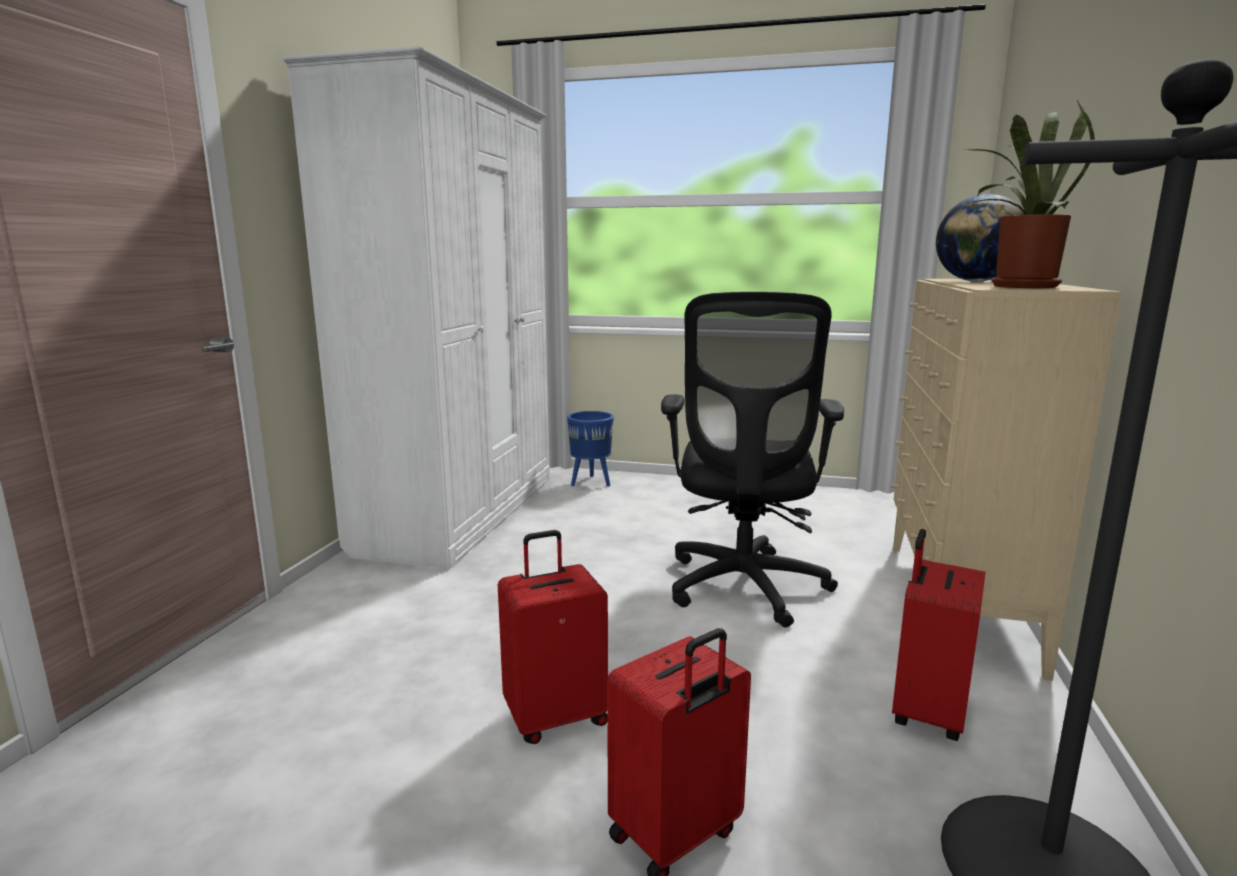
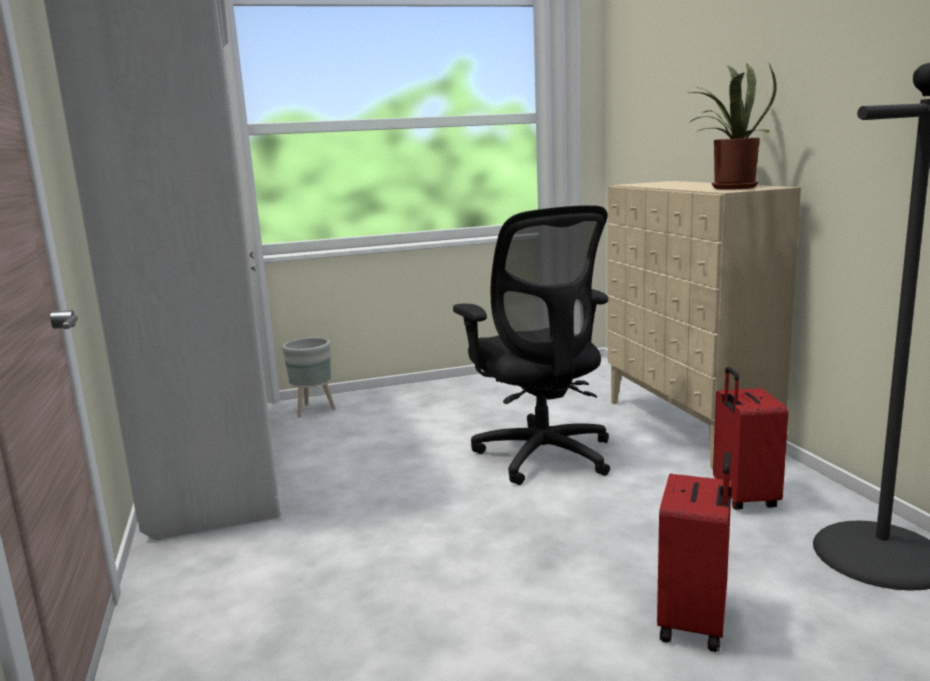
camera: 30 degrees left, 0 degrees up
red suitcase [498,530,608,744] -> none
blue planter [567,411,614,486] -> grey planter [282,338,336,418]
globe [936,194,1025,282] -> none

